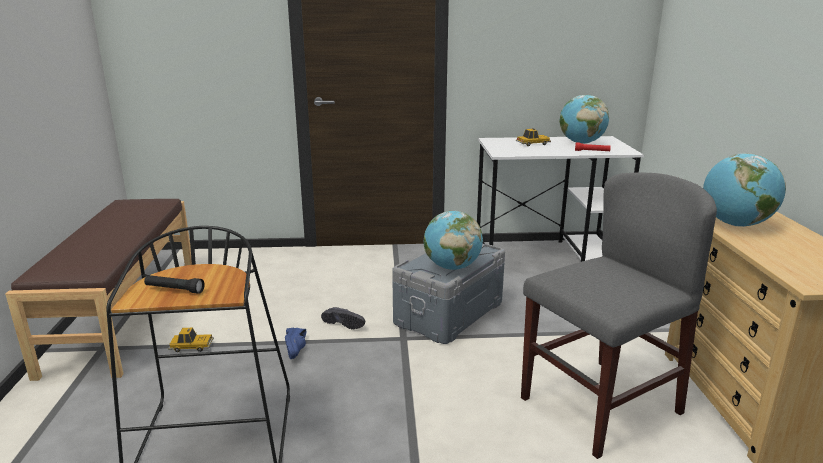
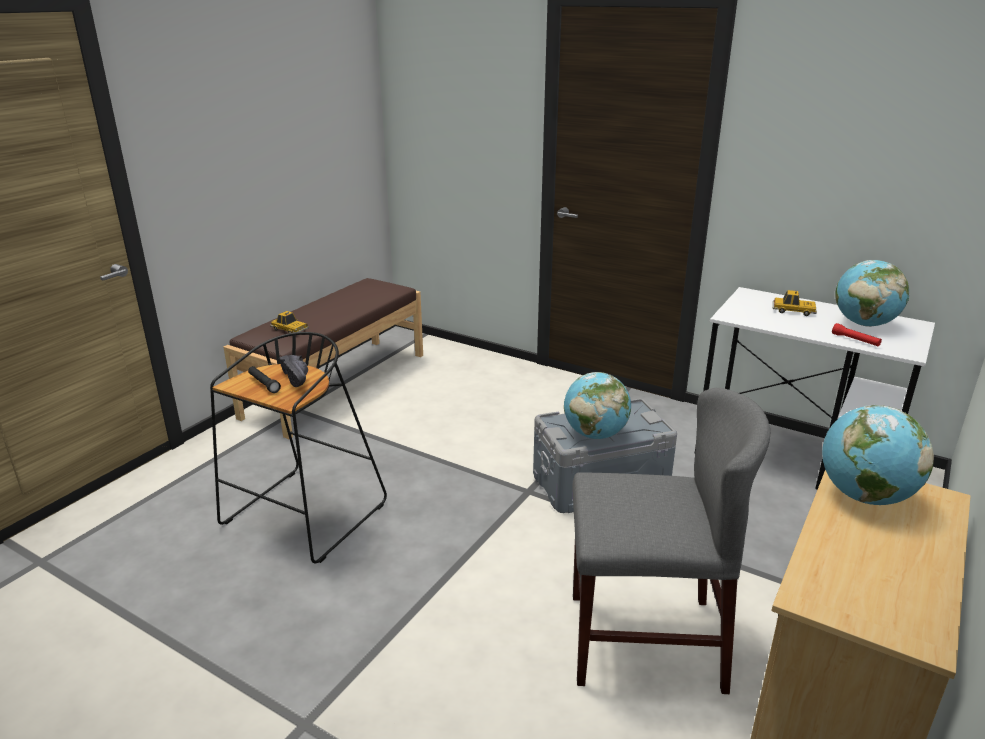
camera: 35 degrees right, 5 degrees up
toy car [168,328,214,352] -> toy car moved to [270,311,309,333]
blue shoe [285,328,306,359] -> none
black shoe [321,307,365,329] -> black shoe moved to [279,355,308,387]

